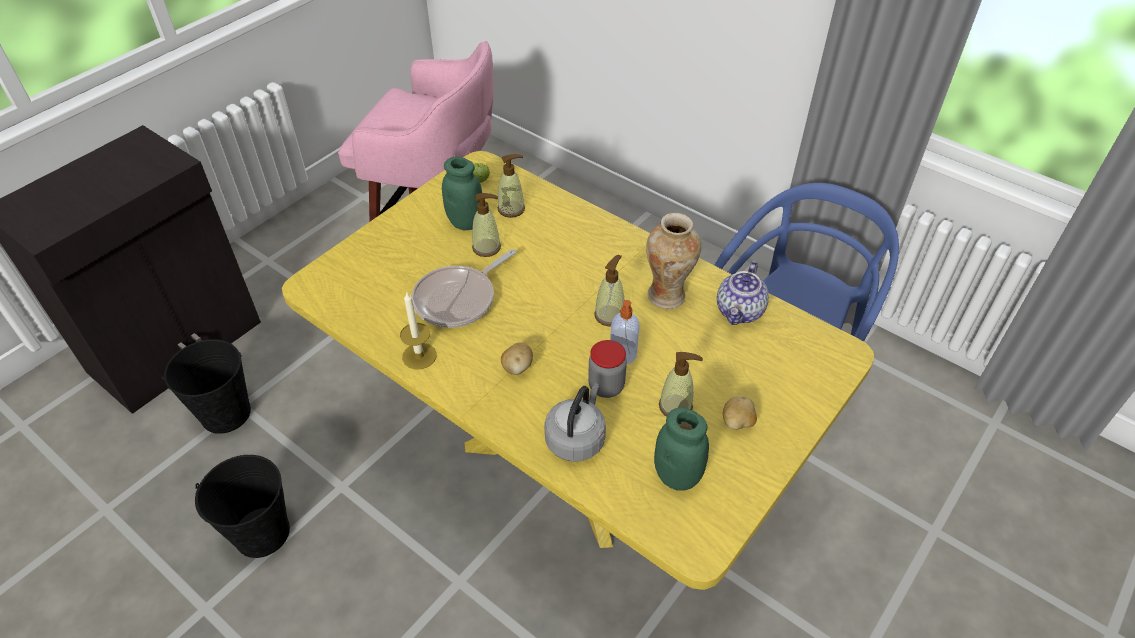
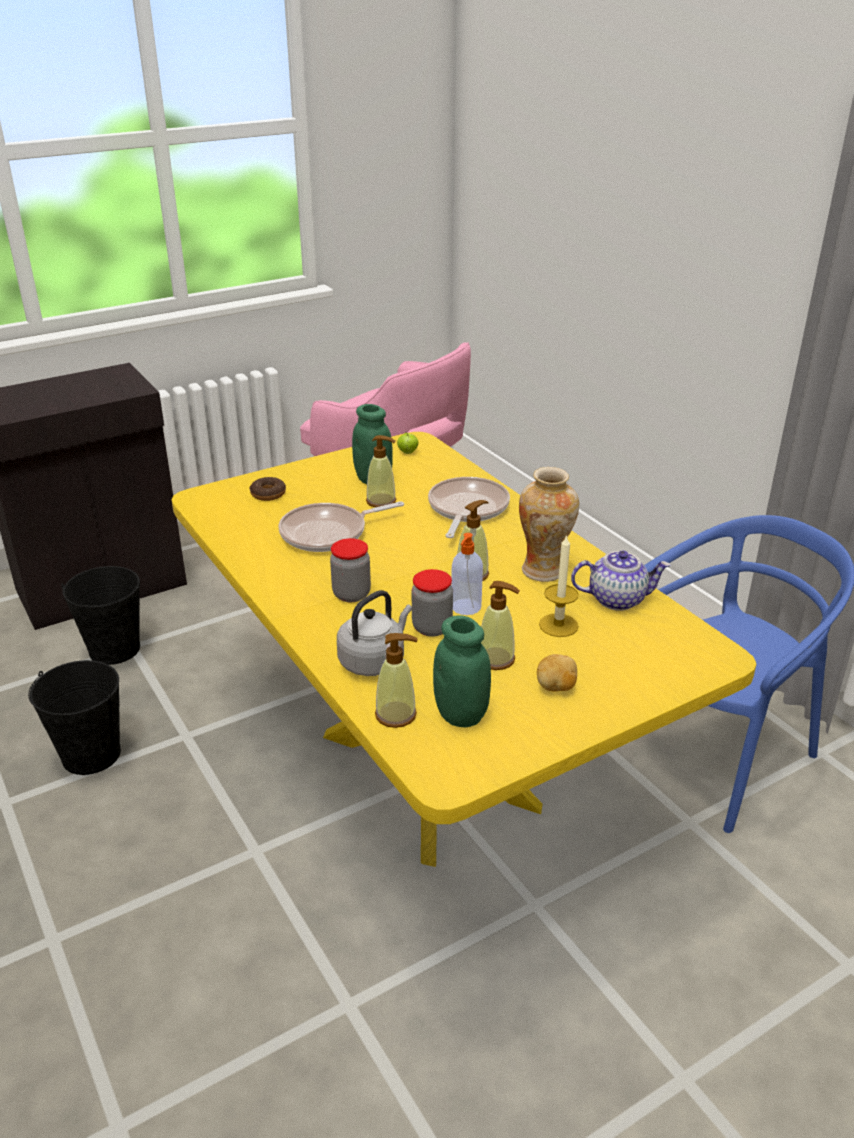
camera: 20 degrees right, 15 degrees down
candle [400,291,437,369] -> candle moved to [539,534,579,637]
soap dispenser [498,154,525,218] -> soap dispenser moved to [375,633,417,728]
potato [501,342,533,375] -> jar [330,538,371,602]
teapot [717,261,769,325] -> teapot turned 135 degrees counterclockwise [571,551,671,611]
none -> donut [250,477,286,501]
none -> frying pan [428,477,510,538]

